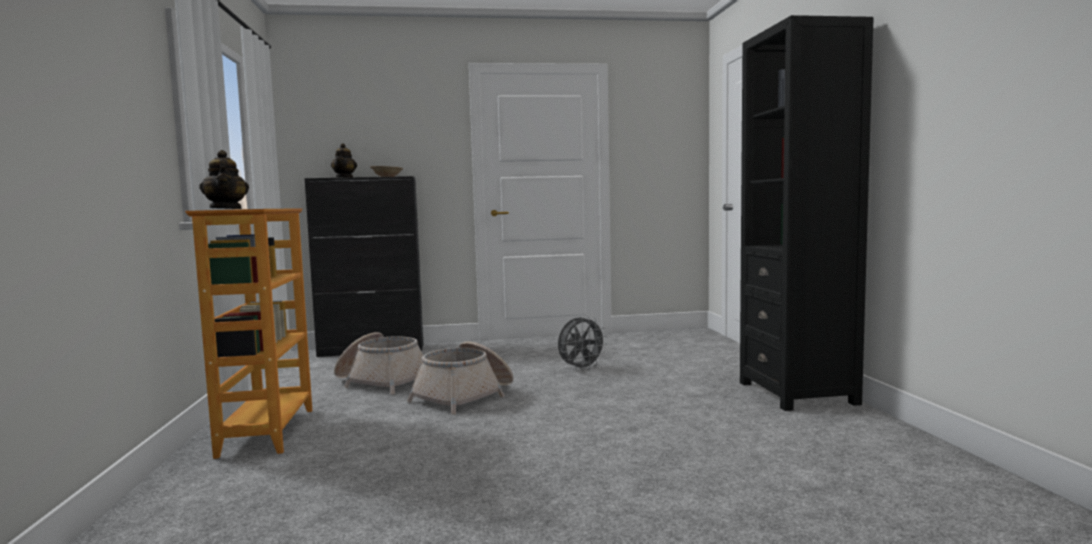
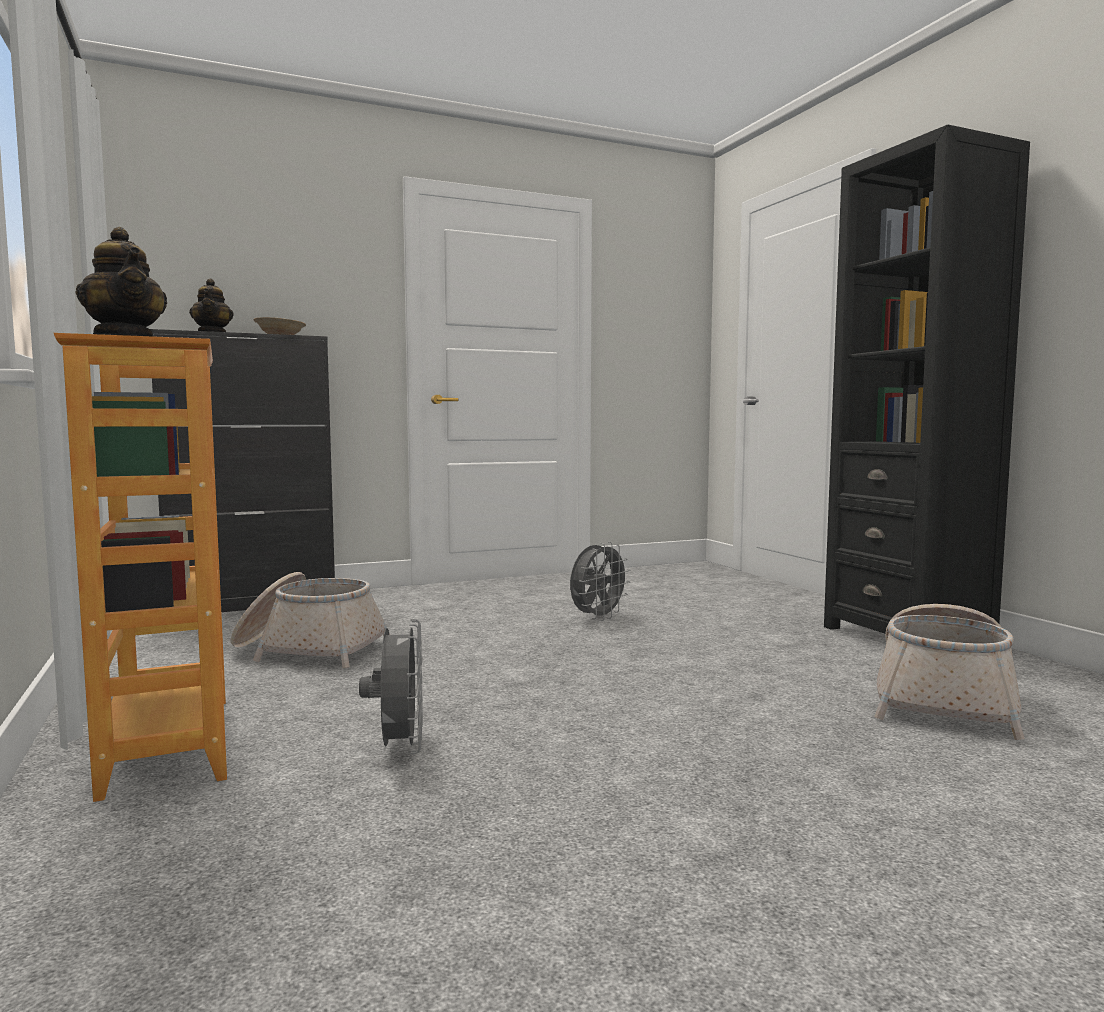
camera: 15 degrees left, 0 degrees up
basket [407,341,514,415] -> basket moved to [874,604,1025,740]
none -> grey fan [359,619,423,754]

